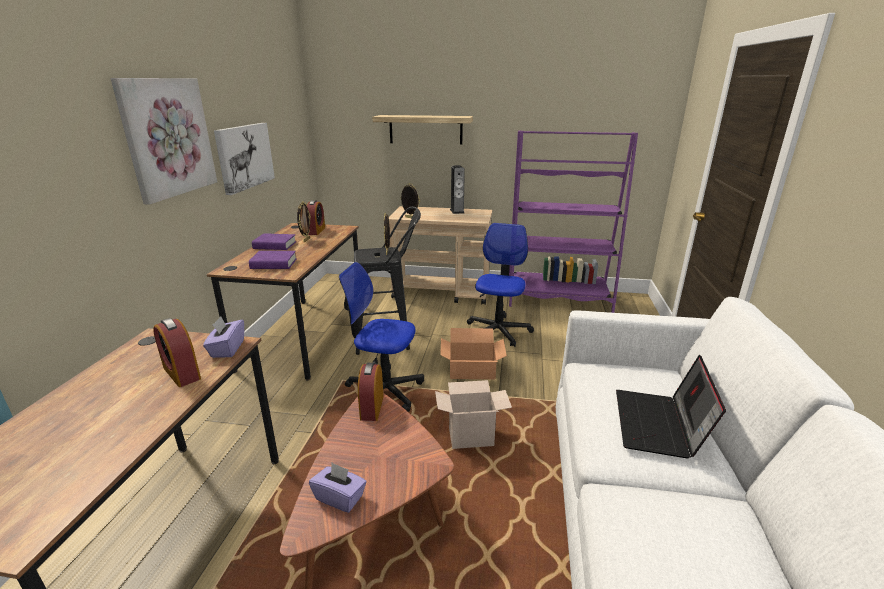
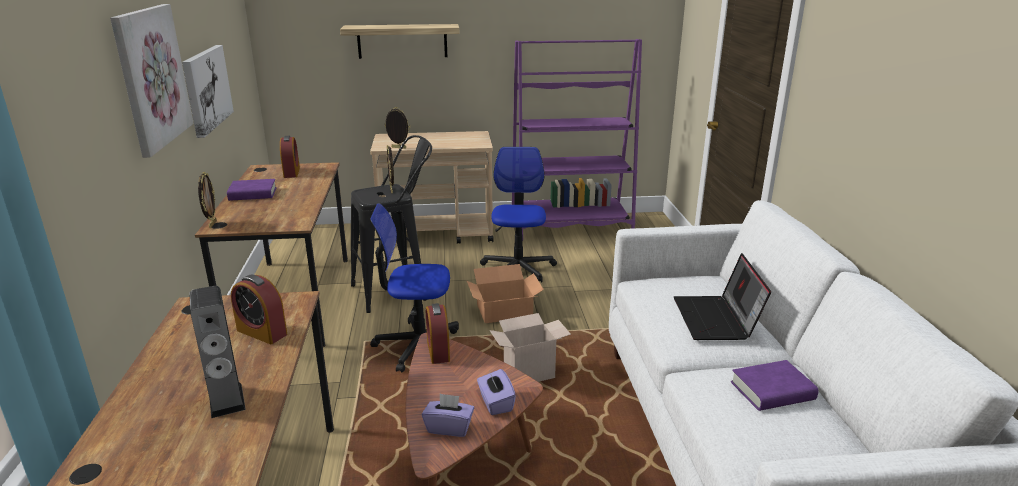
camera: 15 degrees left, 0 degrees up
purple tissue box [203,316,244,358] -> purple tissue box moved to [477,369,516,415]
purple book [249,251,297,269] -> purple book moved to [731,360,818,411]
picture frame [297,201,311,242] -> picture frame moved to [198,171,217,228]
speaker [450,165,465,214] -> speaker moved to [189,286,246,418]

